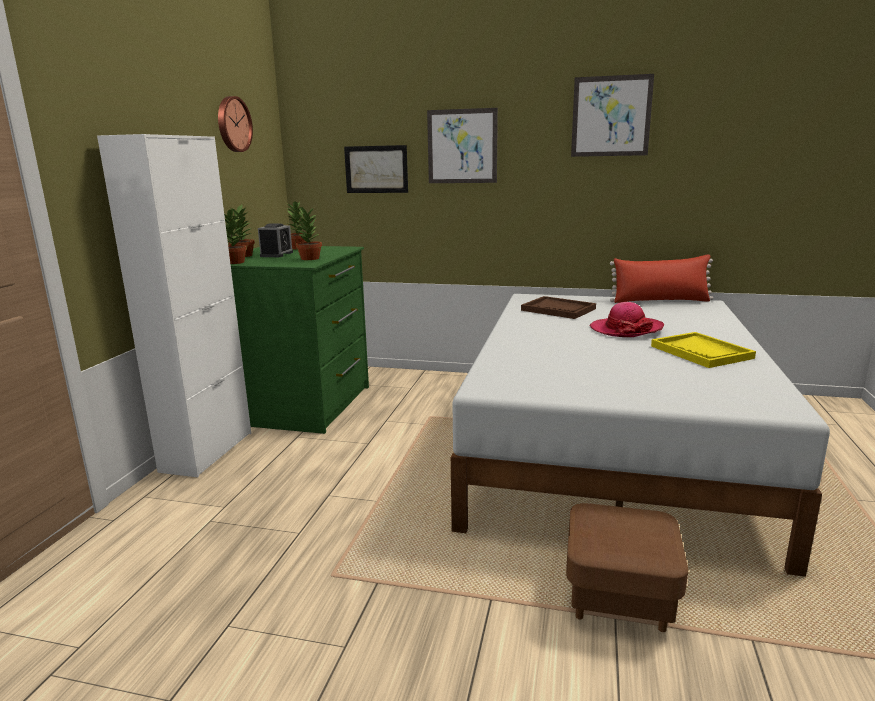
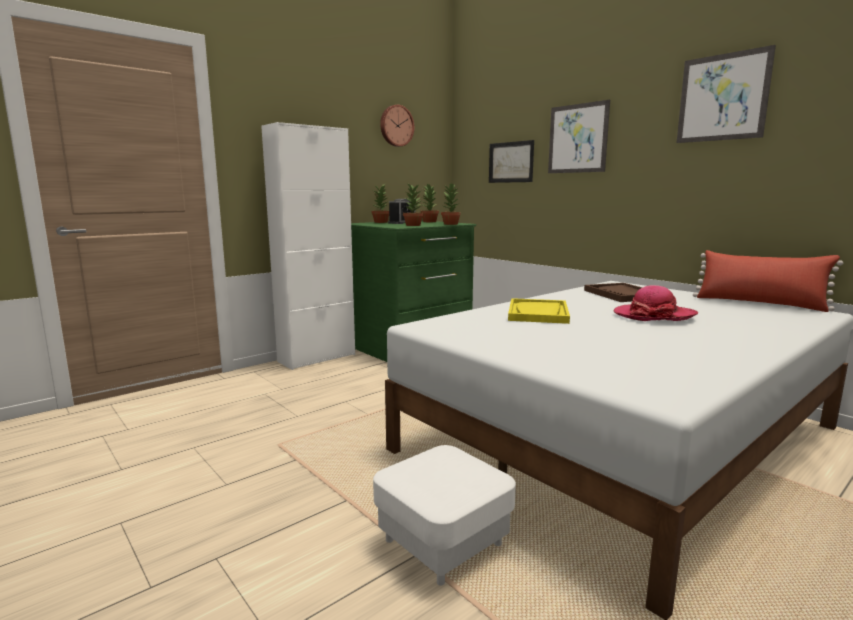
camera: 35 degrees right, 5 degrees down
potted plant [224,209,247,264] -> potted plant moved to [441,183,461,225]
brown ottoman [566,503,688,632] -> white ottoman [373,445,516,586]
yellow tray [651,332,756,368] -> yellow tray moved to [508,298,570,324]

